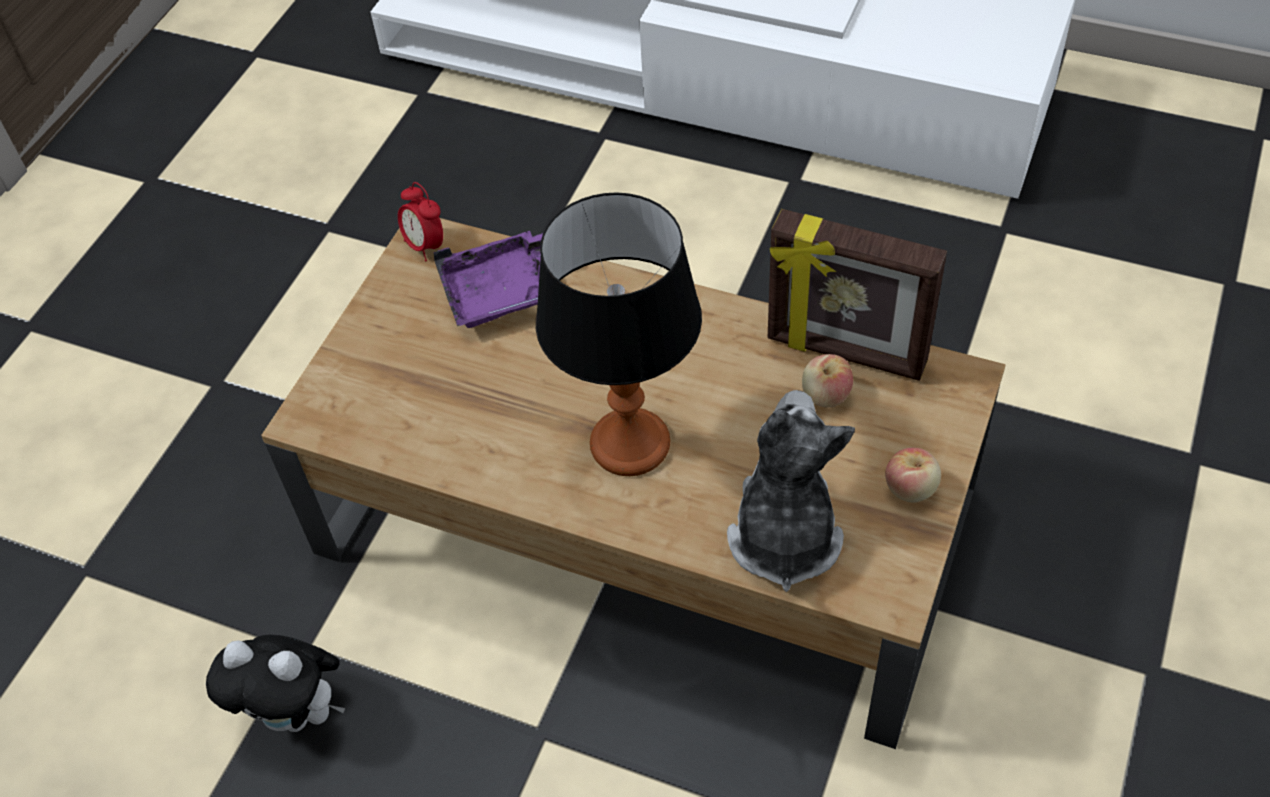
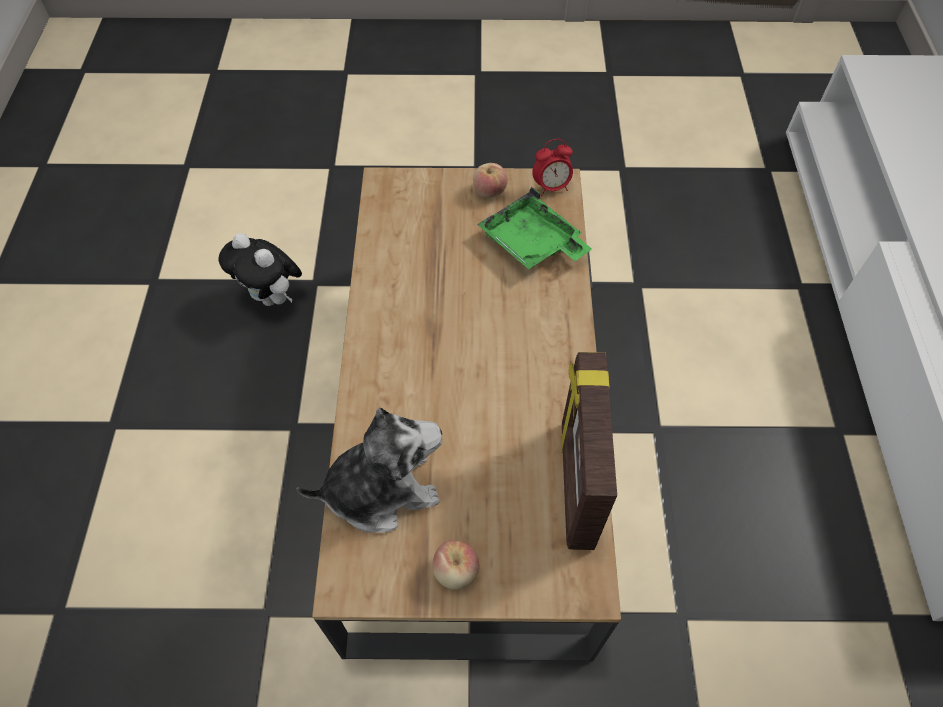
camera: 65 degrees right, 5 degrees up
plush toy [206,635,345,732] -> plush toy turned 45 degrees counterclockwise [219,233,302,306]
alarm clock [398,182,443,261] -> alarm clock turned 135 degrees counterclockwise [532,139,573,196]
purple tray [434,231,543,328] -> green tray [477,187,592,269]
table lamp [536,192,702,476] -> none
apple [802,354,853,408] -> apple moved to [473,163,508,198]

